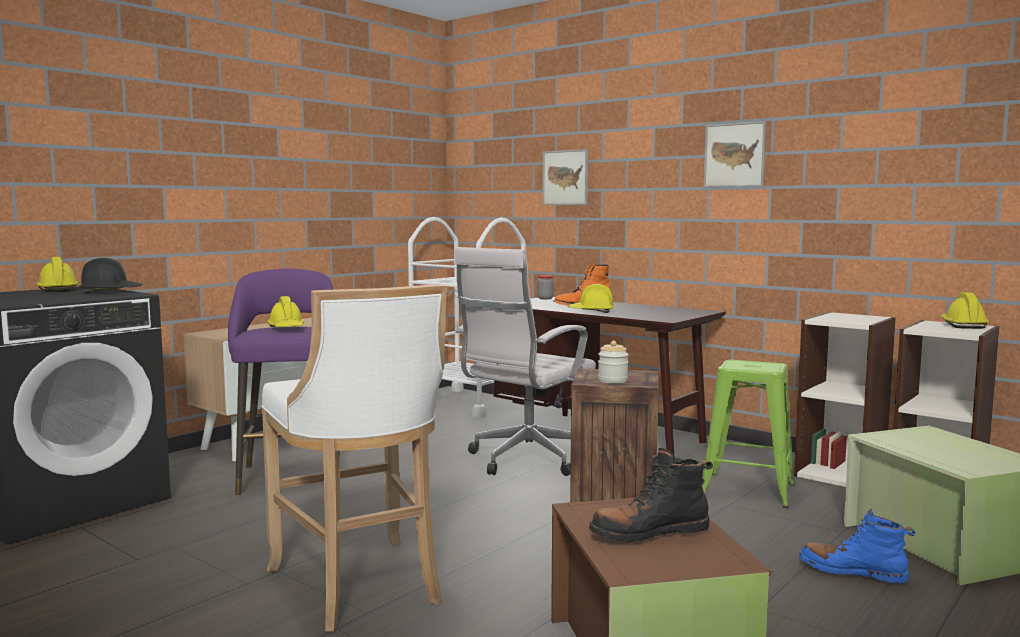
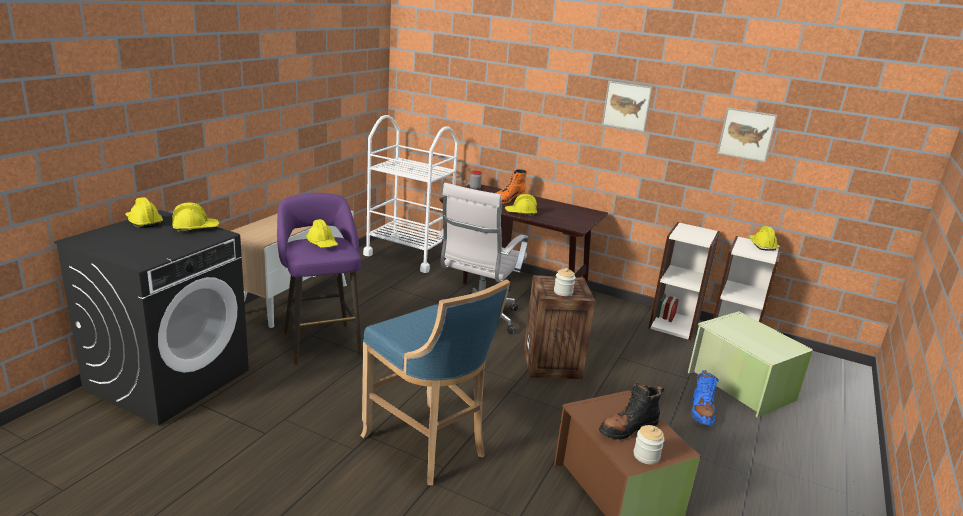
camera: 15 degrees left, 15 degrees up
black hard hat [79,258,143,293] -> yellow hard hat [172,203,220,232]
white stool [262,284,447,632] -> blue stool [360,279,510,485]
picture [543,149,588,205] -> picture moved to [717,107,777,162]
green stool [702,360,794,508] -> none
blue boot [799,508,916,584] -> blue boot turned 90 degrees counterclockwise [691,370,719,425]
none -> jar [634,425,665,464]

